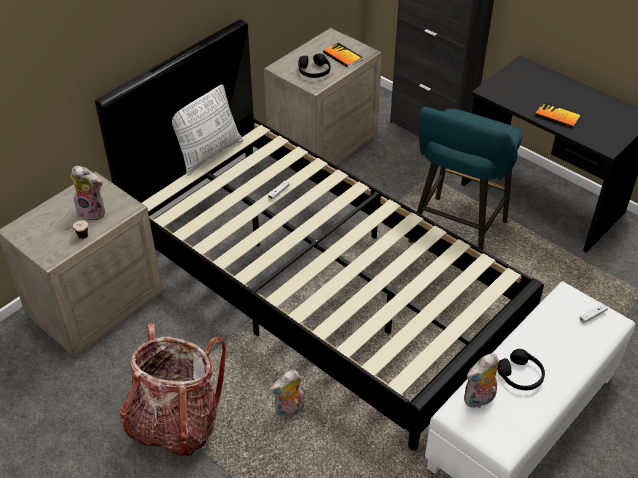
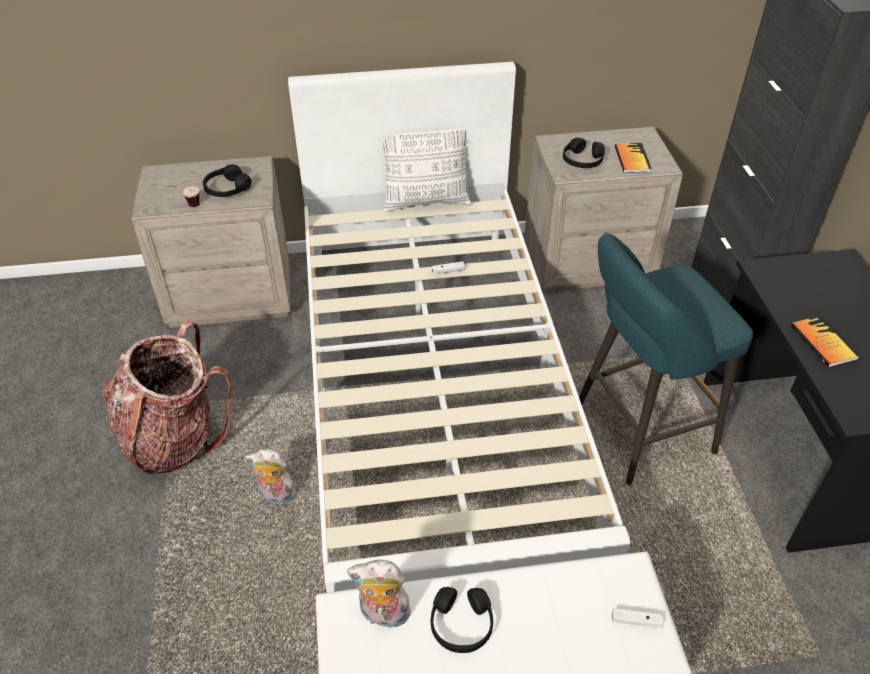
camera: 40 degrees right, 0 degrees up
plush toy [71,166,105,221] -> black headphones [203,164,252,197]
black bed [95,19,544,451] -> white bed [288,62,630,593]

